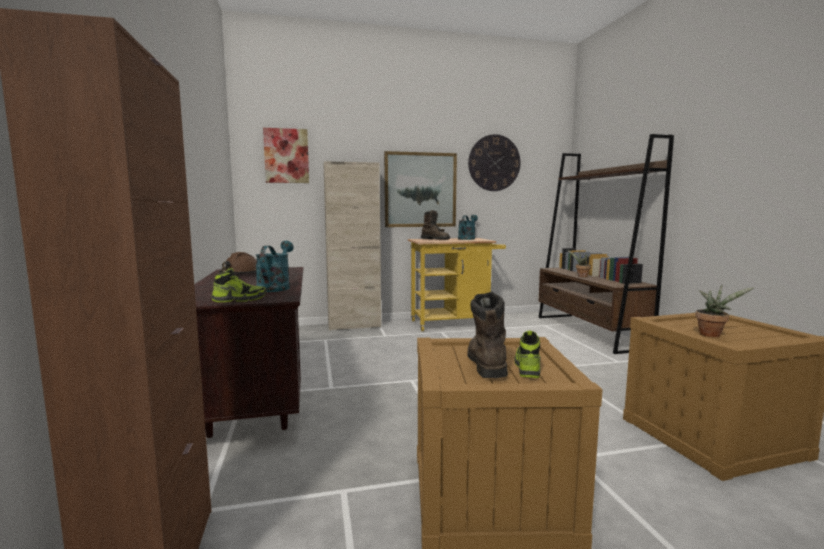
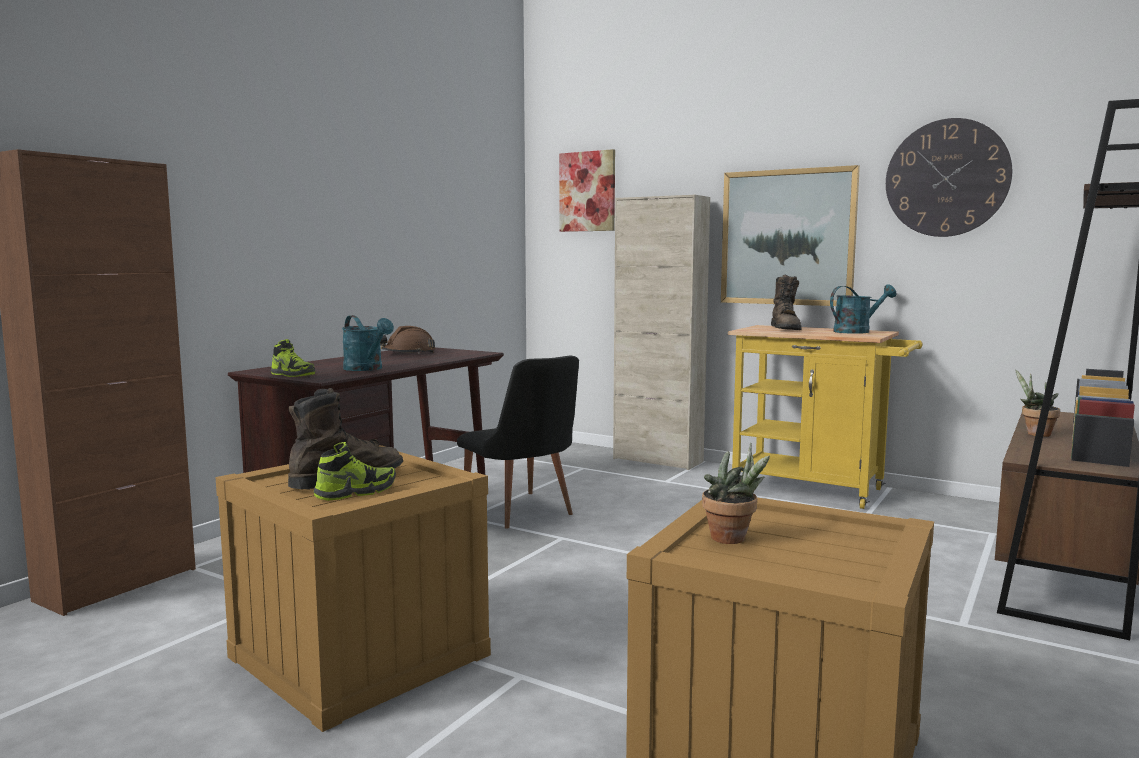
camera: 45 degrees right, 0 degrees up
turquoise watering can [255,241,294,292] -> turquoise watering can turned 90 degrees clockwise [342,315,394,371]
none -> black chair [457,355,579,529]

